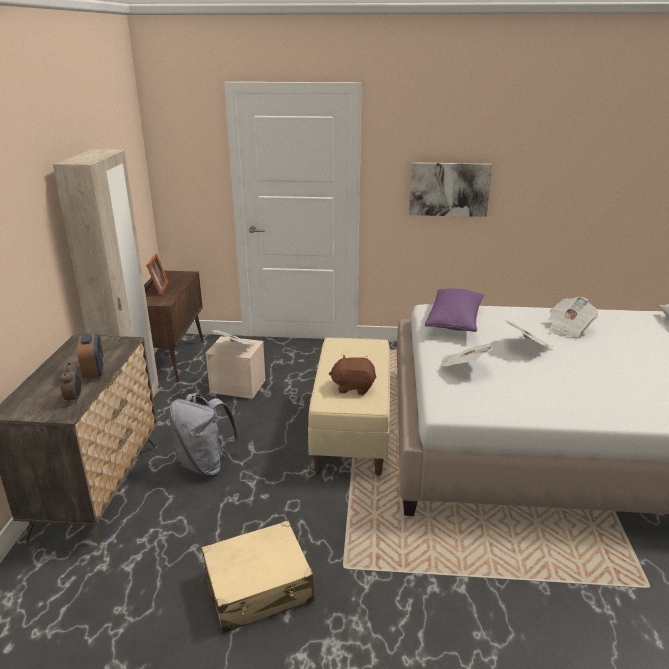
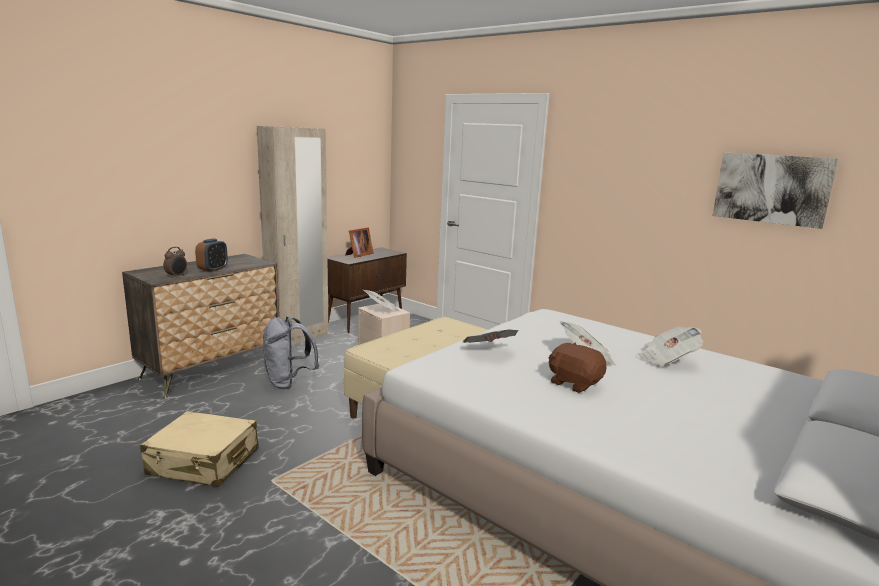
camera: 35 degrees right, 10 degrees down
brown plush toy [329,355,377,395] -> brown plush toy moved to [549,342,607,393]
picture [409,162,493,217] -> picture moved to [712,152,839,229]
purple pillow [425,288,484,332] -> none

